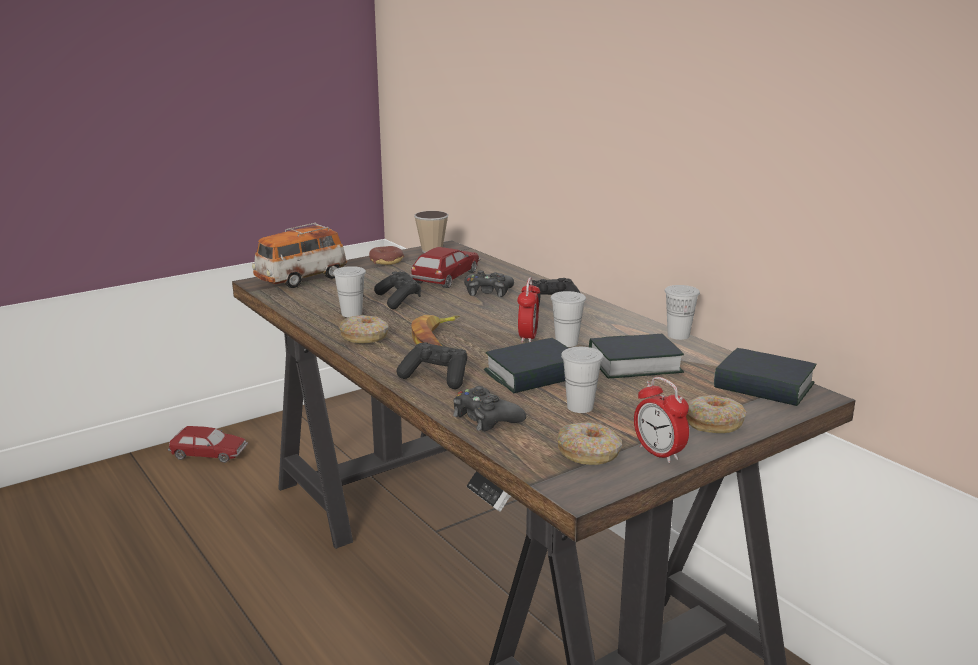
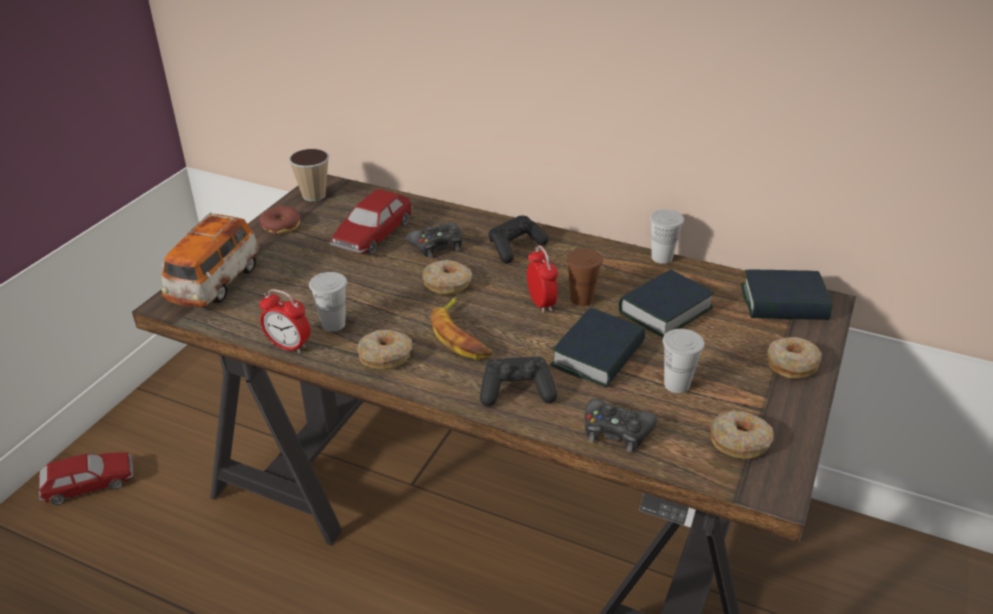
camera: 30 degrees left, 15 degrees up
black game controller [374,271,421,309] -> none
toy car [410,247,481,288] -> toy car turned 150 degrees counterclockwise [329,189,413,254]
white cup [551,291,586,347] -> brown cup [566,248,603,306]
alarm clock [634,377,689,463] -> alarm clock moved to [260,289,310,353]
none -> donut [422,260,472,295]

